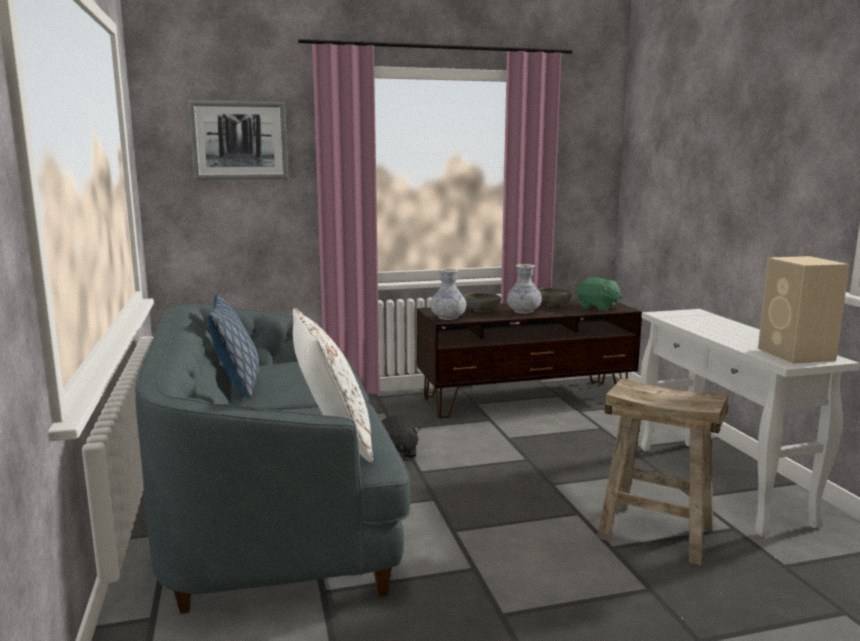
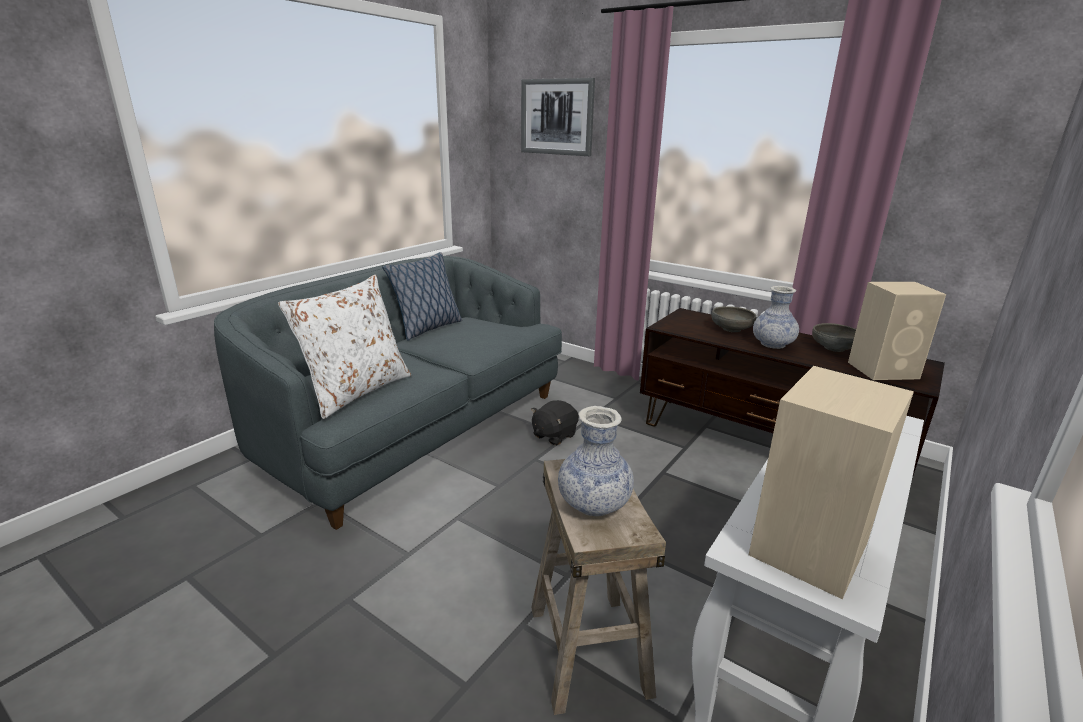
camera: 50 degrees right, 10 degrees up
vase [430,269,466,320] -> vase moved to [558,406,634,516]
green plush toy [577,277,622,311] -> beige speaker [848,282,946,380]

